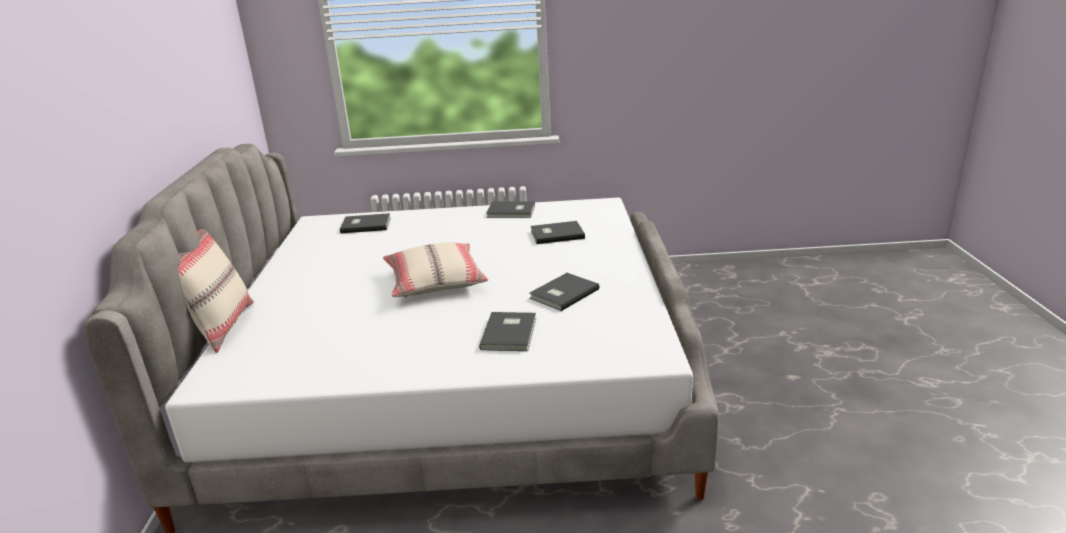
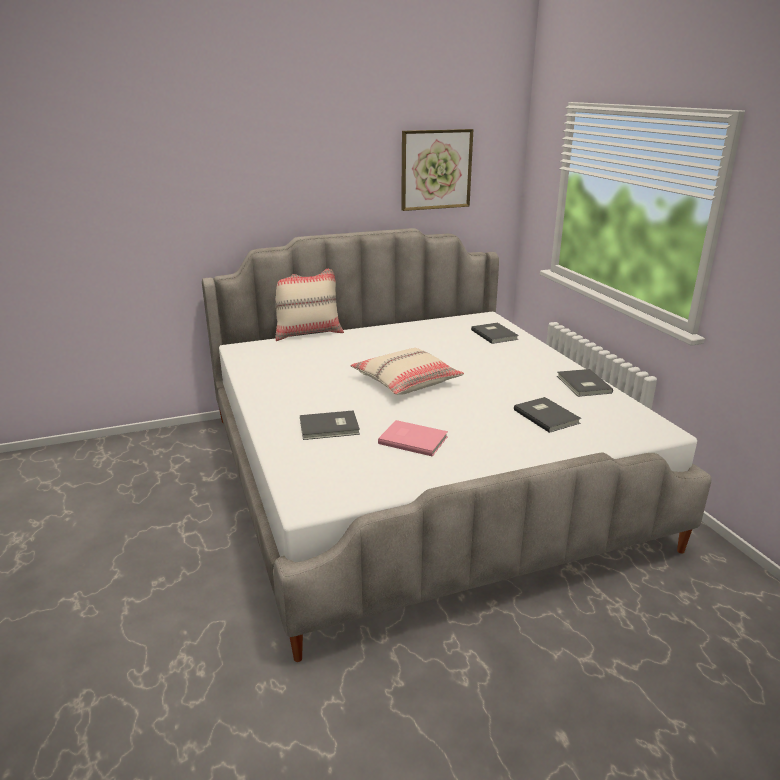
camera: 70 degrees right, 0 degrees up
grey book [529,273,600,311] -> pink book [378,420,448,457]
none -> picture [401,129,473,211]

